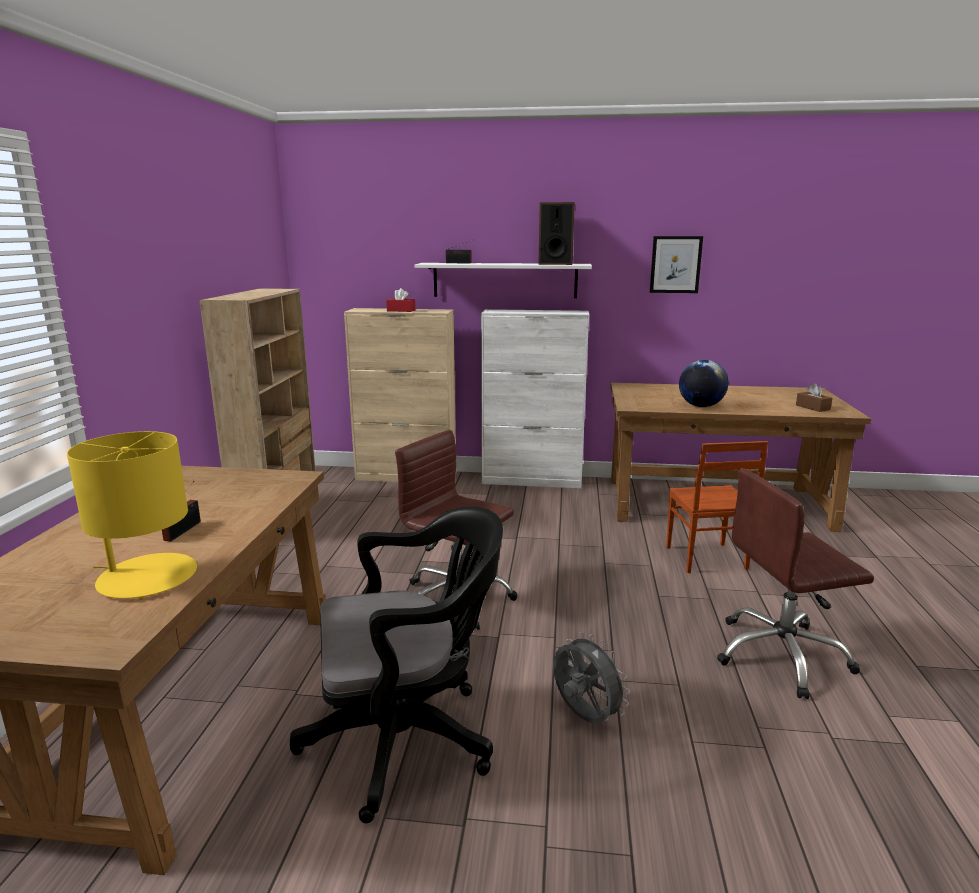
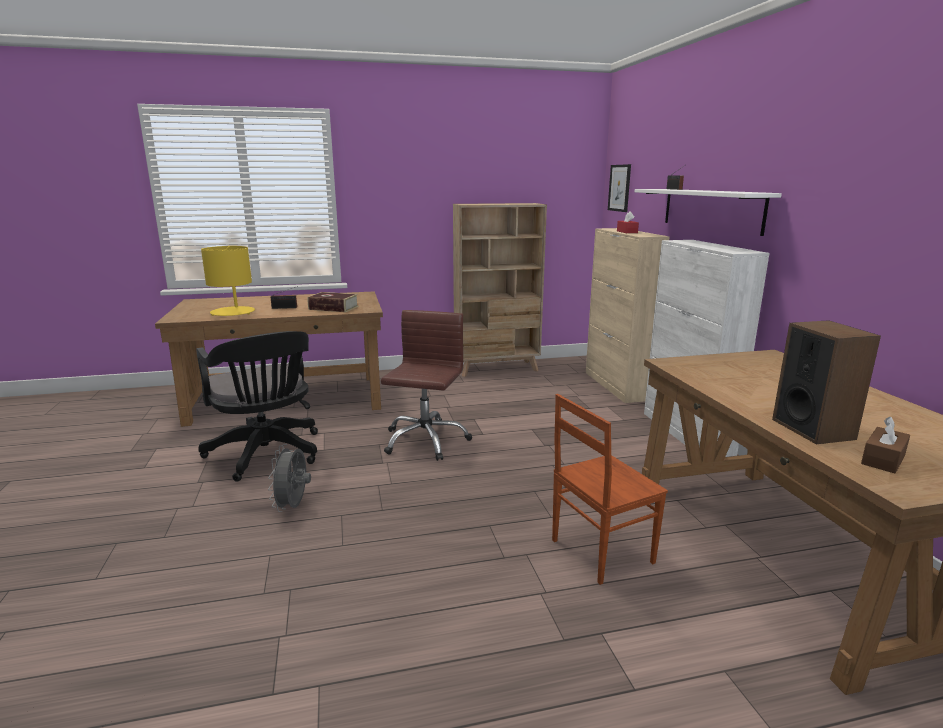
camera: 70 degrees right, 0 degrees up
speaker [538,202,575,265] -> speaker moved to [772,320,881,444]
grey fan [553,632,630,723] -> grey fan turned 150 degrees clockwise [268,444,311,512]
picture [650,236,703,293] -> picture moved to [608,164,631,212]
globe [679,360,728,407] -> none
brown office chair [717,468,874,699] -> none
none -> book [308,292,358,312]

